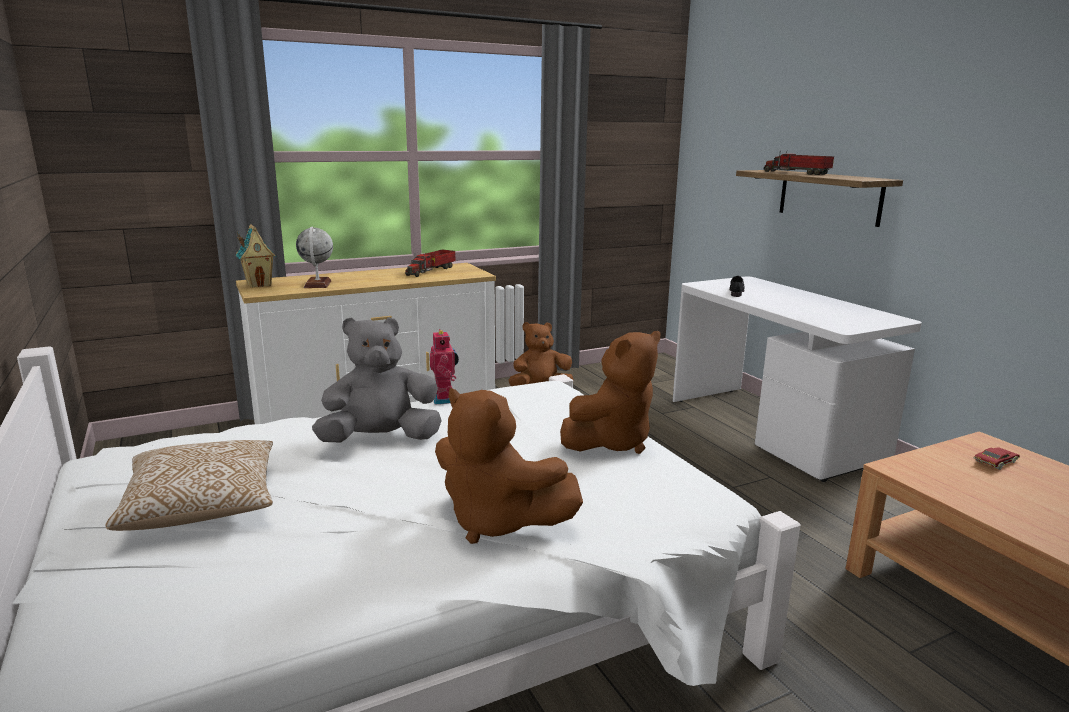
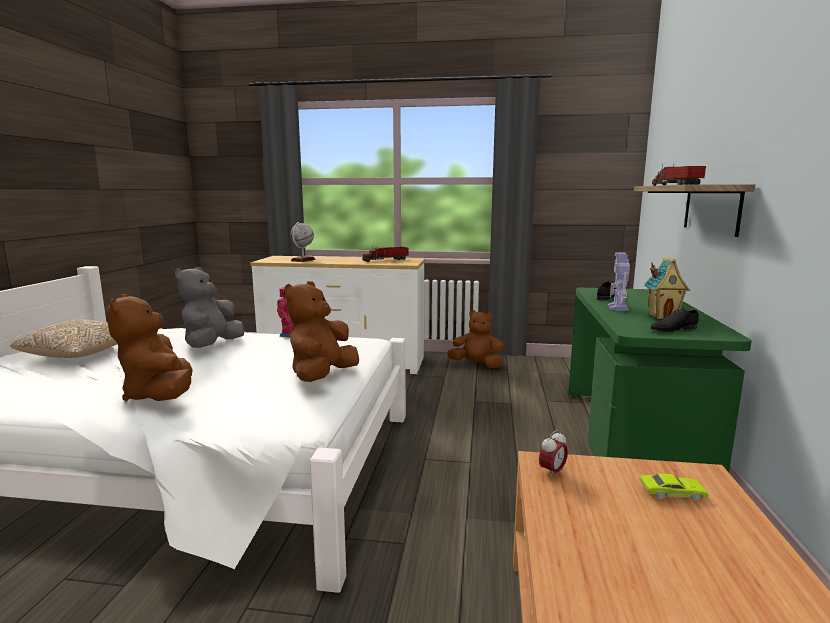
camera: 35 degrees right, 5 degrees down
toy house [235,224,276,288] -> toy house moved to [644,256,690,319]
grey plush toy [312,317,442,442] -> grey plush toy turned 90 degrees counterclockwise [175,267,244,348]
brown plush toy [560,331,660,454] -> brown plush toy turned 120 degrees clockwise [285,281,359,382]
white desk [673,276,922,482] -> green desk [568,288,752,472]
red toy car [974,447,1020,470] -> green toy car [639,473,709,501]
none -> alarm clock [539,430,568,479]
none -> toy robot [608,252,630,311]
none -> black shoe [650,308,699,332]

